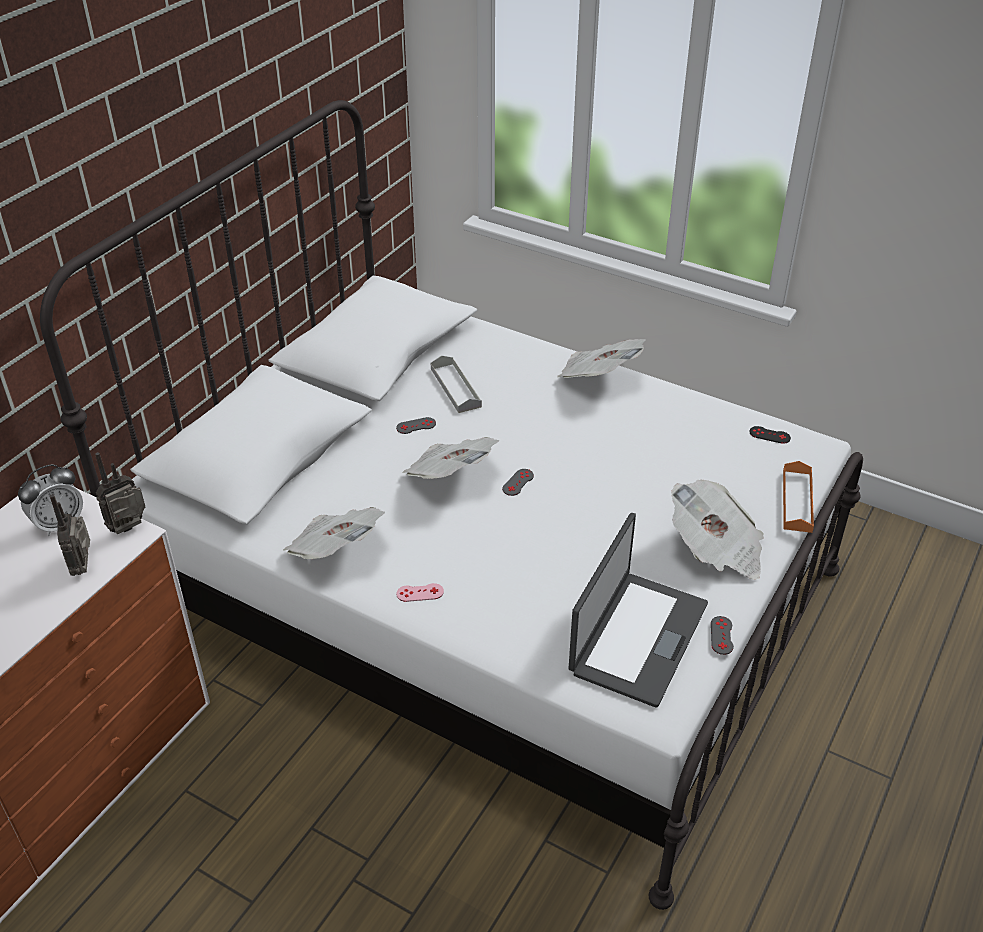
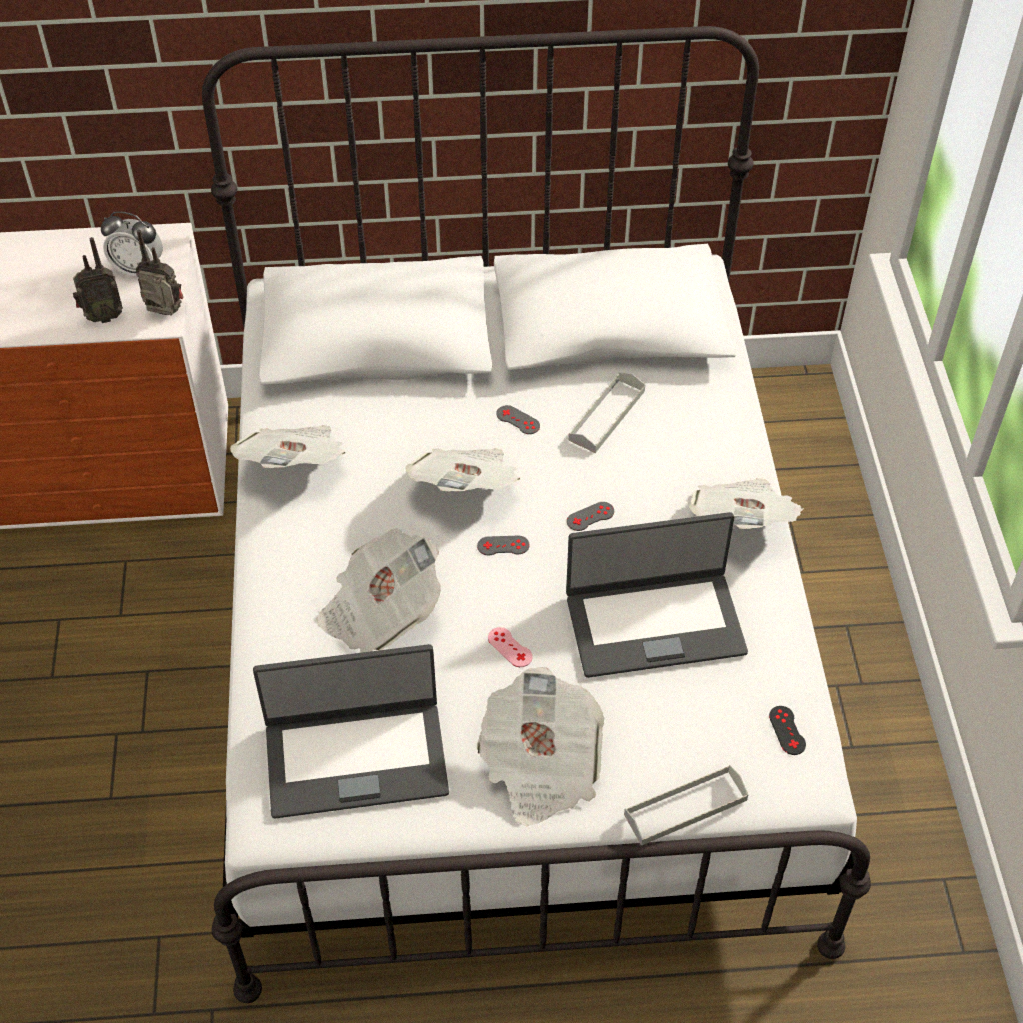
camera: 55 degrees right, 10 degrees up
radio [50,494,90,576] -> radio turned 150 degrees counterclockwise [73,237,123,323]
pink game controller [396,583,444,602] -> pink game controller moved to [488,627,533,667]
grey game controller [711,616,734,655] -> grey game controller moved to [567,502,614,531]
orange tray [783,461,814,533] -> grey tray [624,765,748,846]
none -> newspaper [317,528,441,653]
none -> laptop [566,512,748,678]

